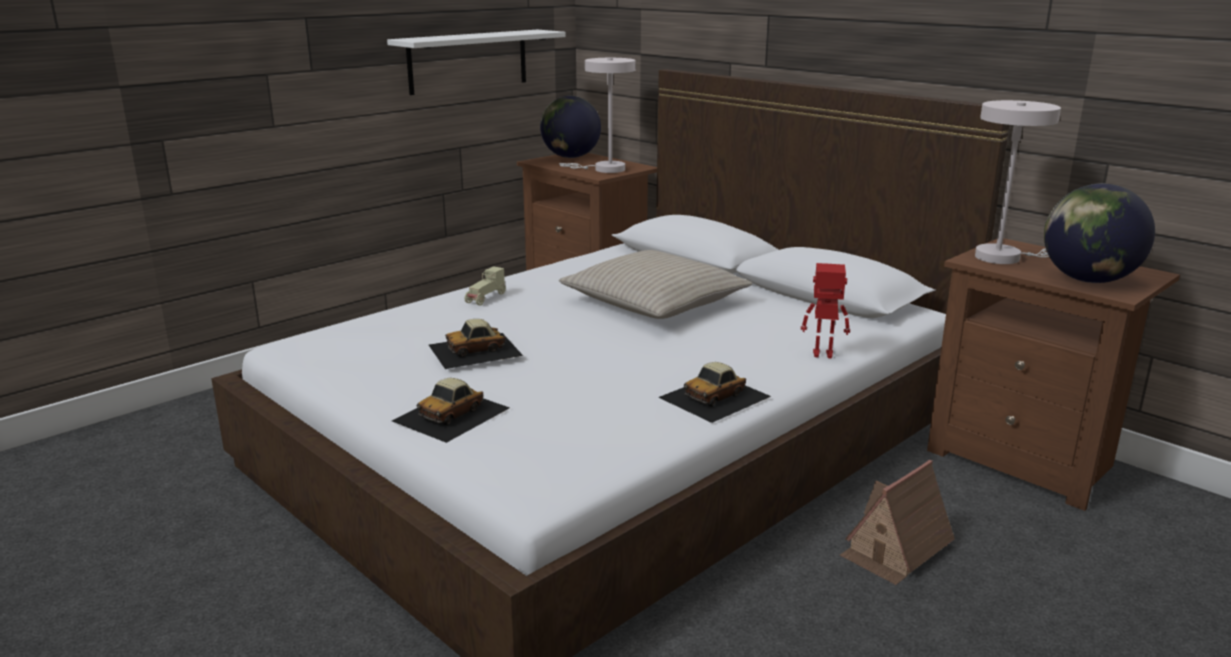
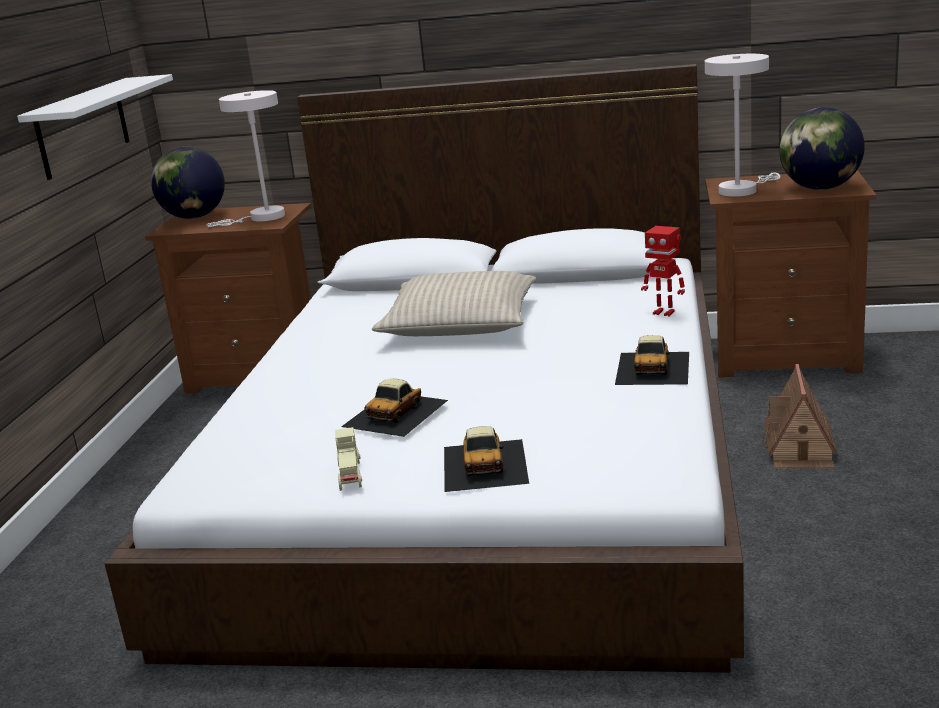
camera: 35 degrees left, 0 degrees up
beige toy car [465,266,506,305] -> beige toy car moved to [335,427,362,491]
toy robot [801,263,850,358] -> toy robot turned 120 degrees counterclockwise [641,226,685,317]

